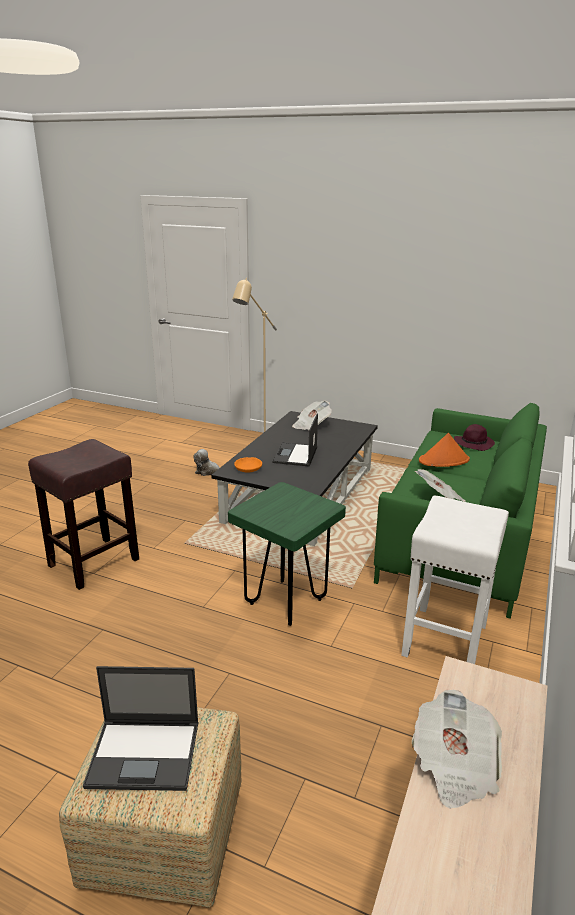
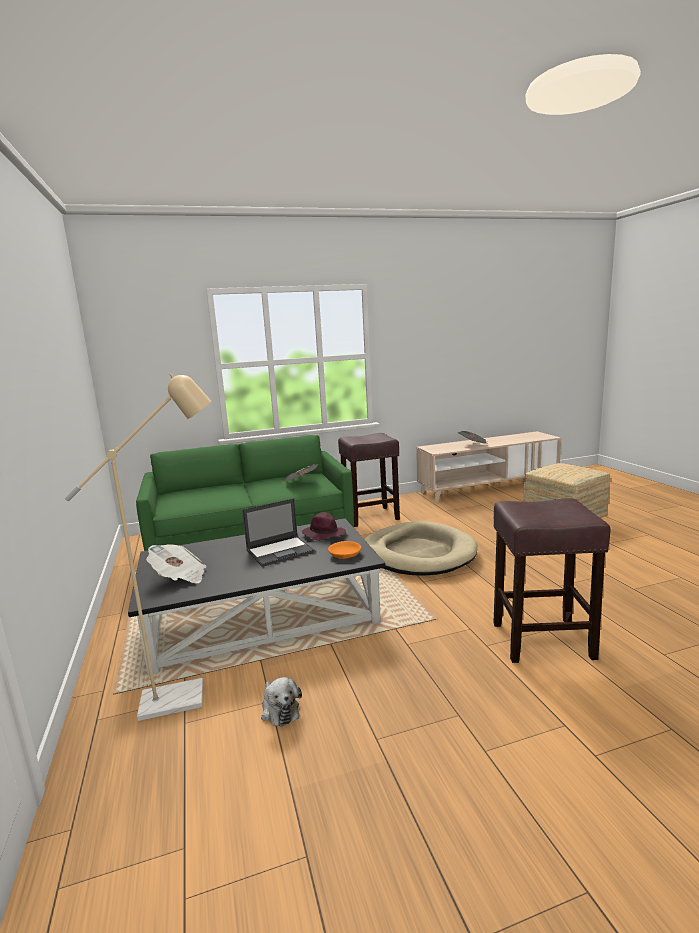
camera: 130 degrees left, 10 degrees down
laptop [83,666,199,791] -> none
green stool [228,482,346,626] -> beige dog bed [364,521,478,576]
white stool [401,496,509,664] -> brown stool [338,433,400,527]
orange hat [419,433,470,467] -> none
purple hat [454,424,495,451] -> purple hat moved to [302,512,346,541]

